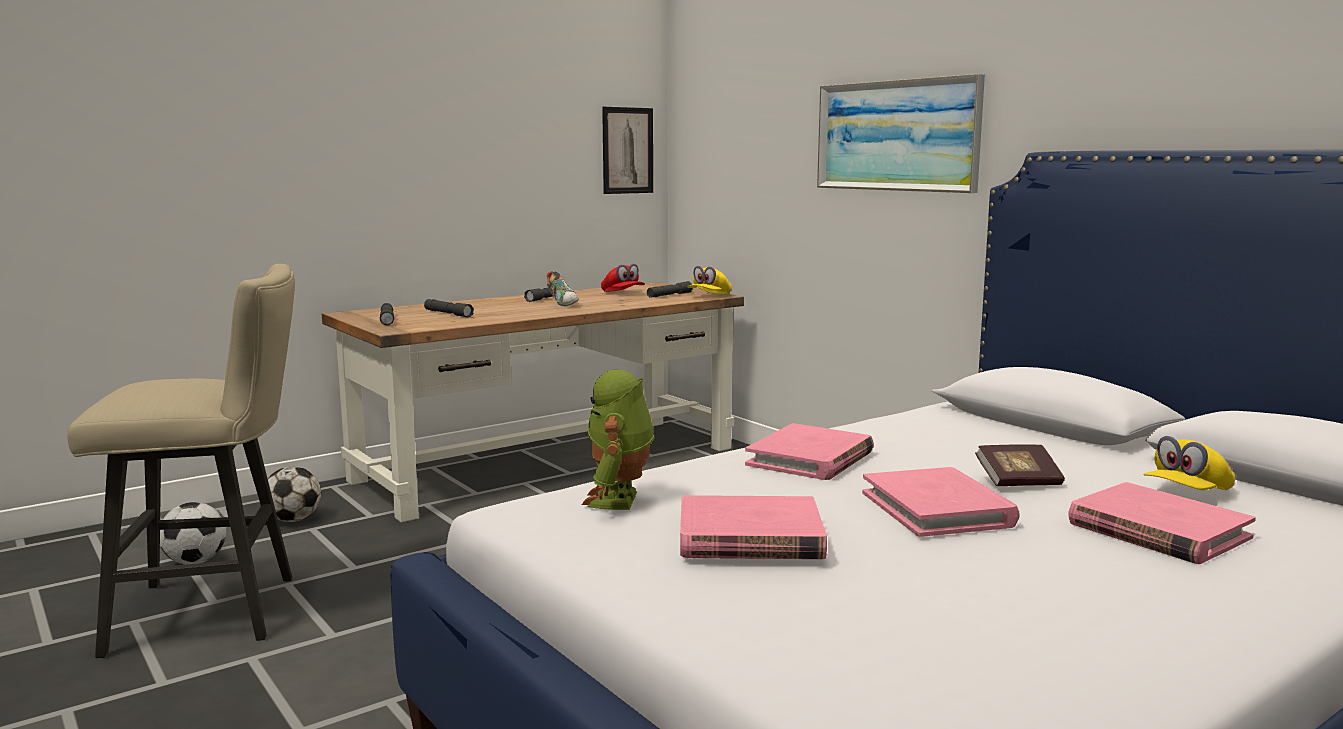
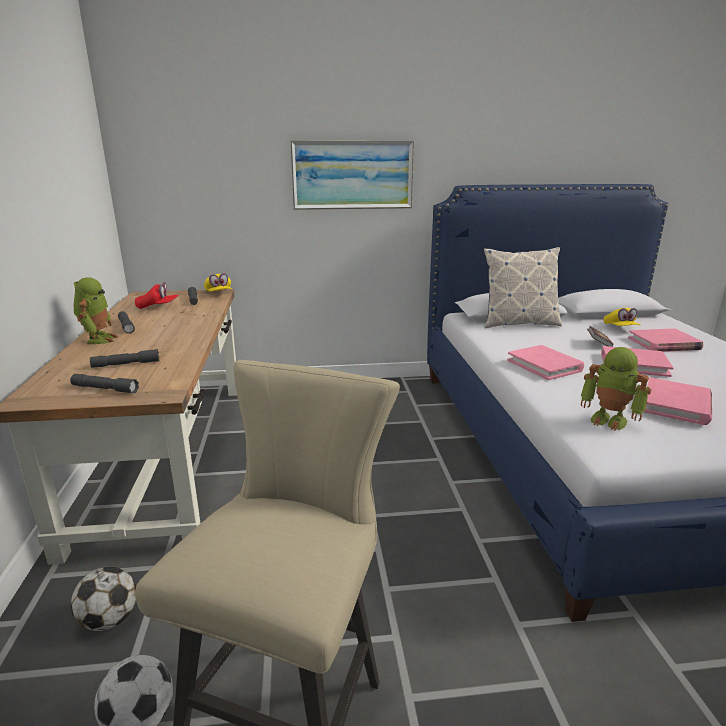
camera: 60 degrees left, 10 degrees up
shoe [547,271,579,307] -> none
picture [602,107,653,194] -> none
none -> toy robot [73,277,118,344]
none -> pillow [484,247,562,328]

